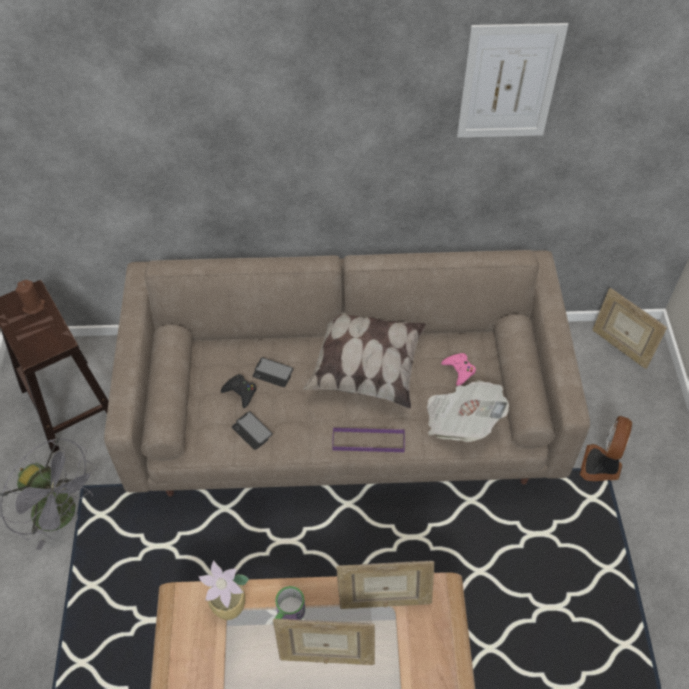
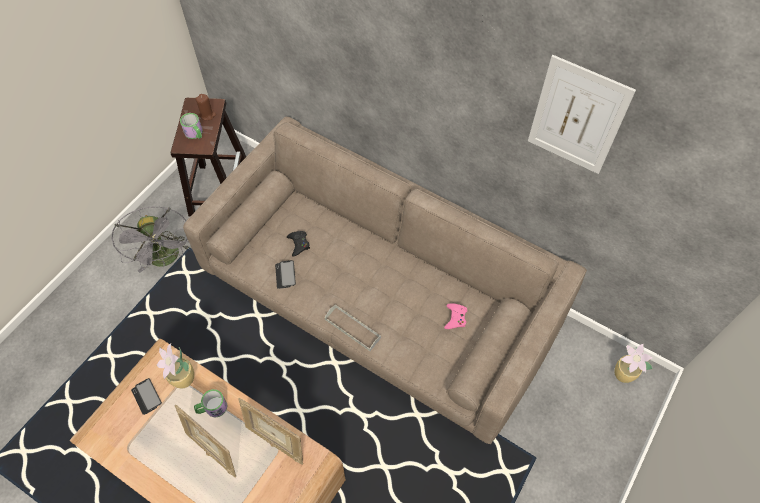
camera: 35 degrees right, 5 degrees up
phone [253,357,293,387] -> phone moved to [131,378,162,415]
pillow [303,312,426,409] -> none
purple tray [332,427,405,452] -> grey tray [325,305,381,351]
newspaper [427,380,509,442] -> none
fan [580,416,632,481] -> none
picture frame [593,288,667,369] -> potted plant [615,344,653,383]
none -> mug [180,113,203,139]

